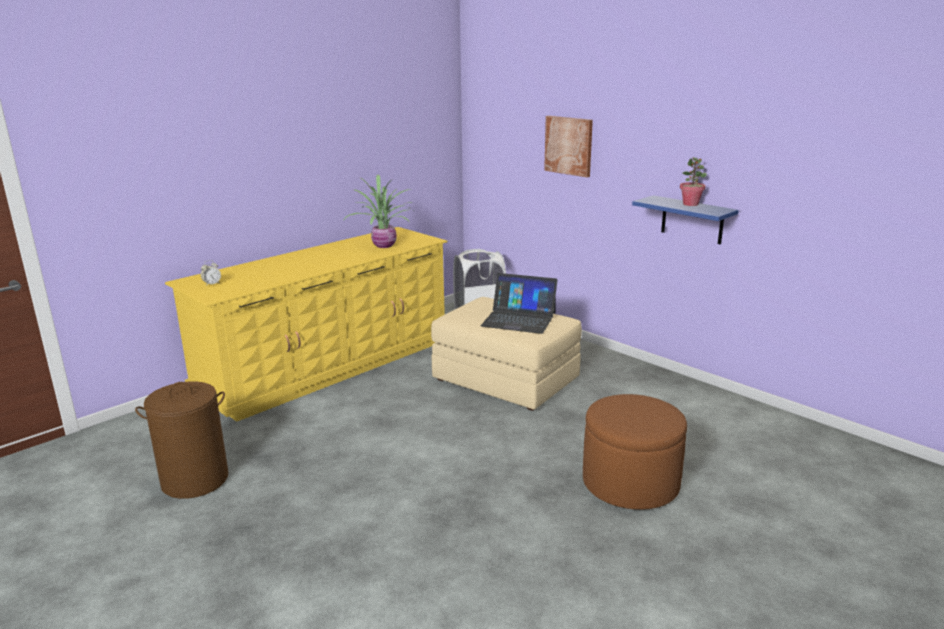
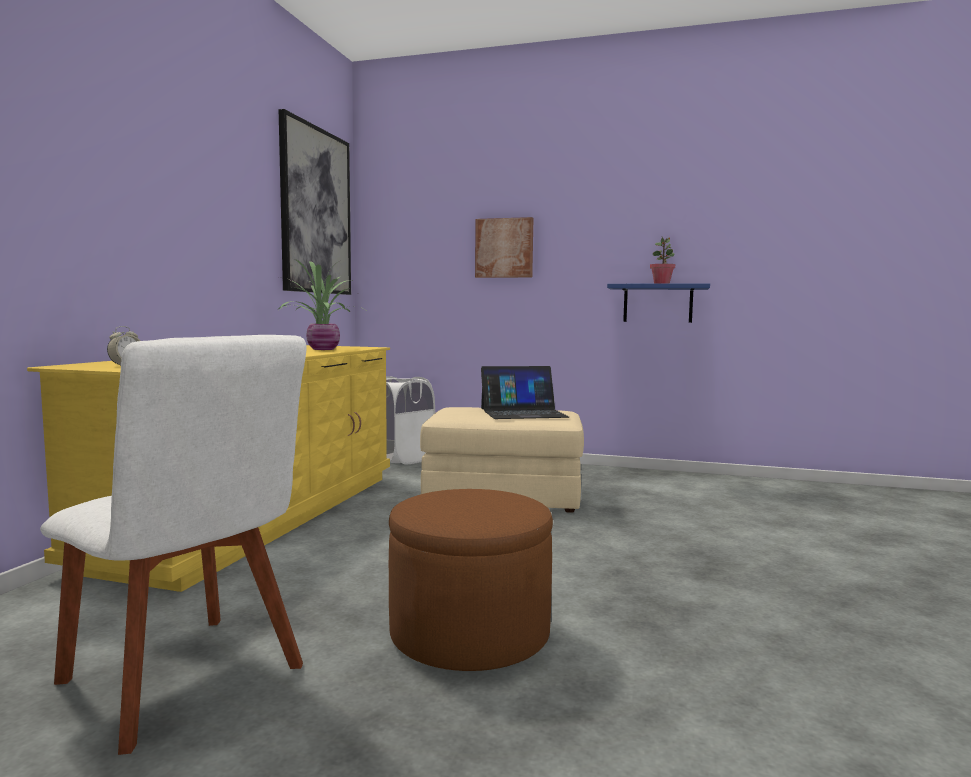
camera: 30 degrees left, 15 degrees down
brown laundry basket [135,381,228,499] -> white chair [40,335,307,755]
brown ottoman [583,394,687,510] -> brown ottoman moved to [389,489,553,671]
none -> picture [278,109,351,295]

